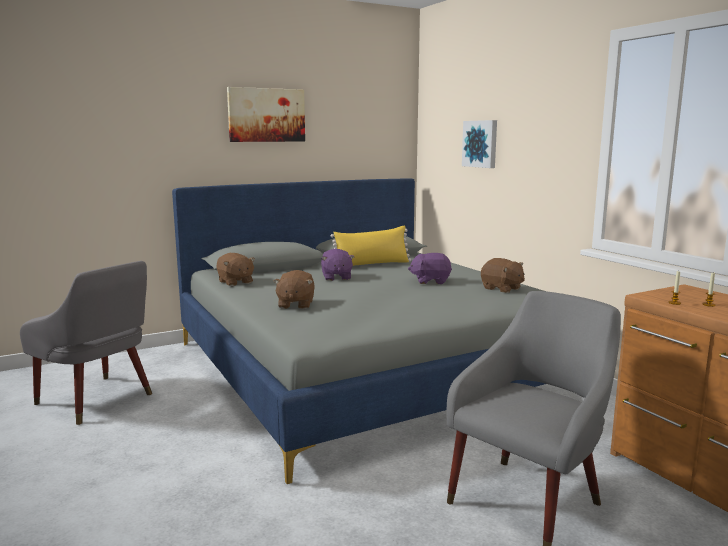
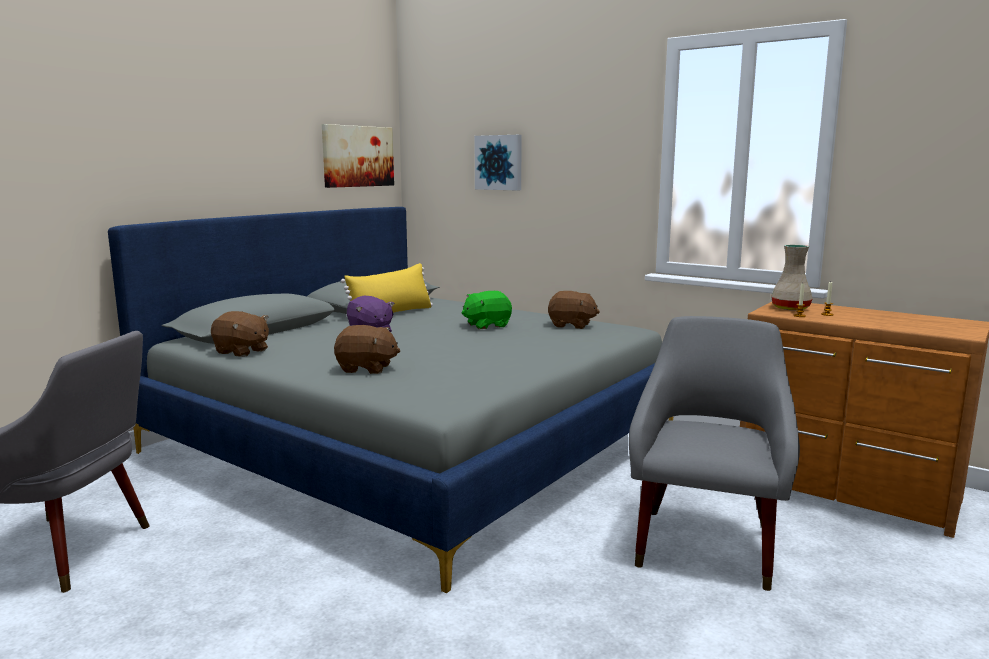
camera: 25 degrees left, 0 degrees up
picture [227,87,305,142] -> picture moved to [322,124,394,188]
brown plush toy [273,270,315,309] -> brown plush toy turned 60 degrees counterclockwise [334,325,400,374]
purple plush toy [408,253,452,284] -> green plush toy [461,291,512,329]
none -> beige vase [771,245,813,310]

